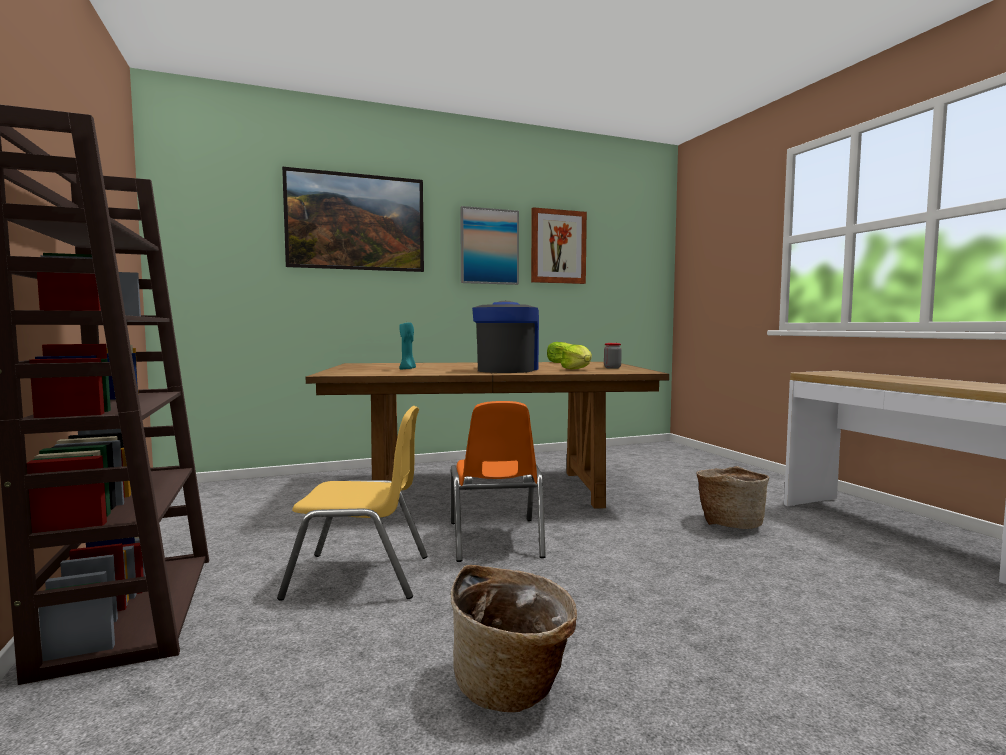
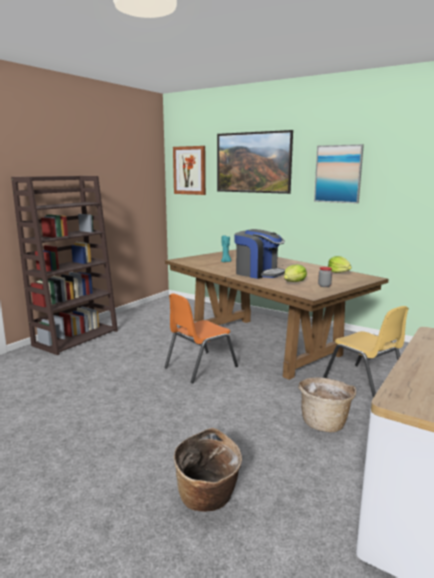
camera: 55 degrees right, 10 degrees up
yellow chair [277,406,428,600] -> yellow chair moved to [323,306,409,398]
basket [451,565,577,712] -> basket moved to [174,428,242,512]
coffee machine [472,301,539,373] -> coffee machine turned 60 degrees clockwise [234,229,285,279]
picture [531,207,587,284] -> picture moved to [173,146,206,195]

